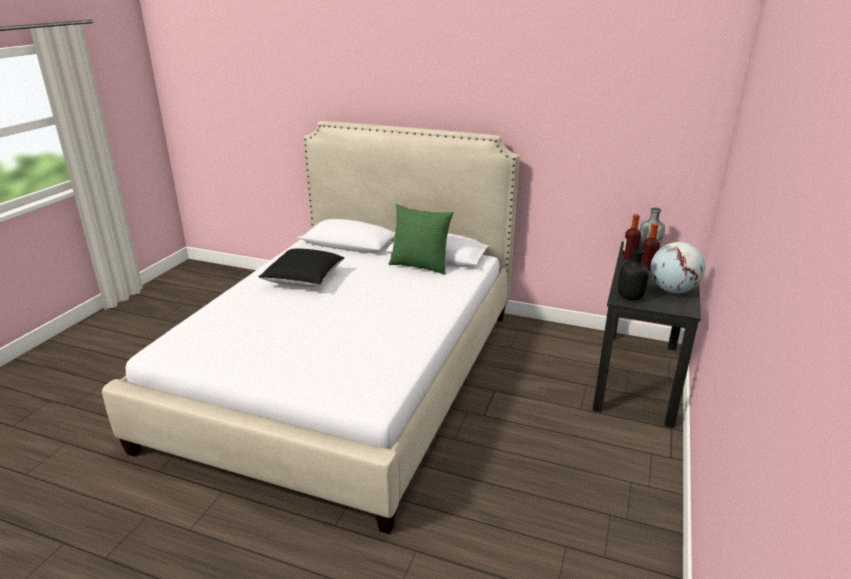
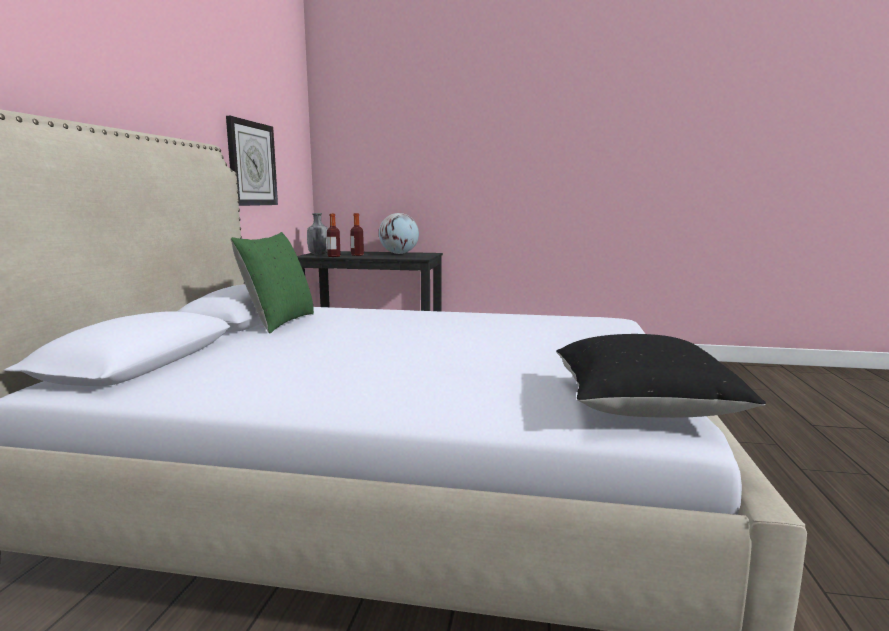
camera: 100 degrees left, 15 degrees down
black pillow [259,248,345,287] -> black pillow moved to [556,334,766,418]
black bottle [618,248,649,300] -> none
none -> wall clock [226,116,278,206]

